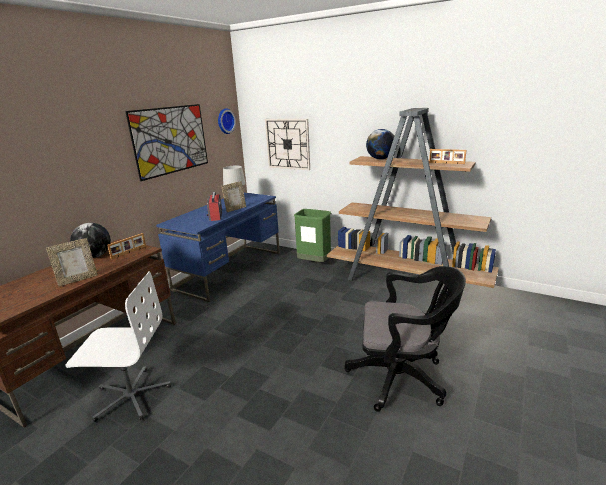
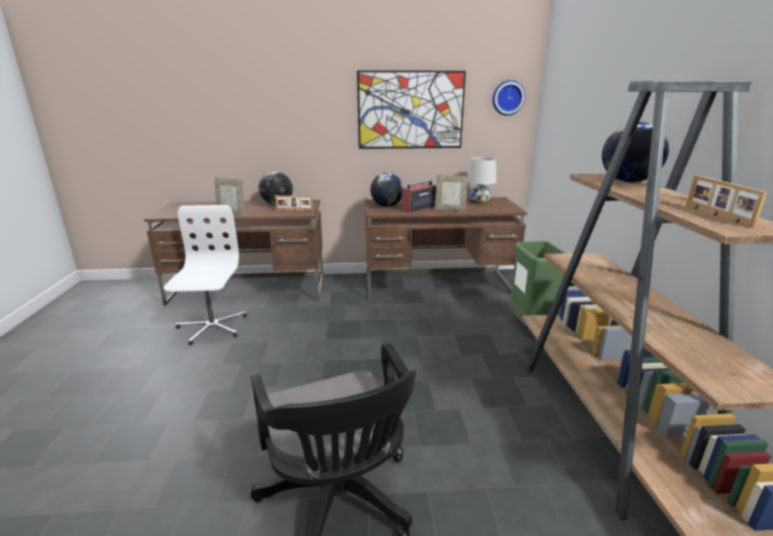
camera: 55 degrees right, 0 degrees up
white office chair [65,271,171,422] -> white office chair turned 150 degrees counterclockwise [164,205,247,345]
blue desk [156,193,280,302] -> brown desk [365,197,527,300]
wall clock [265,119,310,170] -> none
none -> globe [370,173,404,207]

